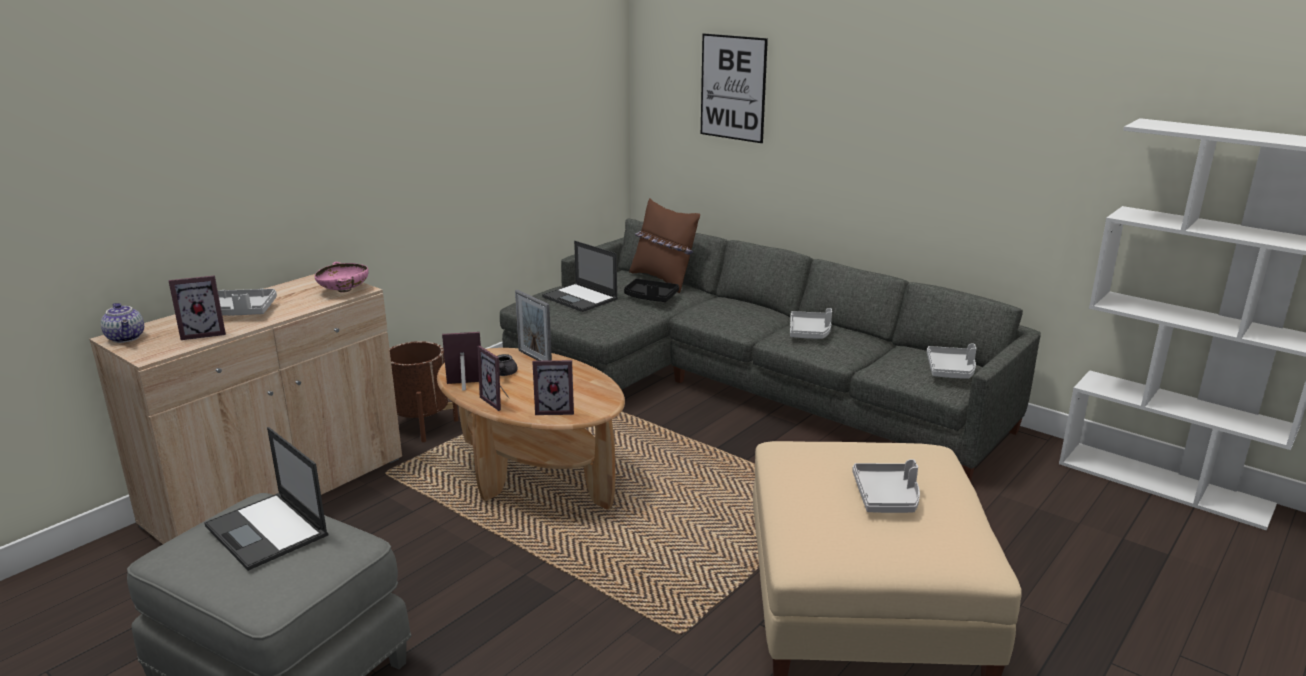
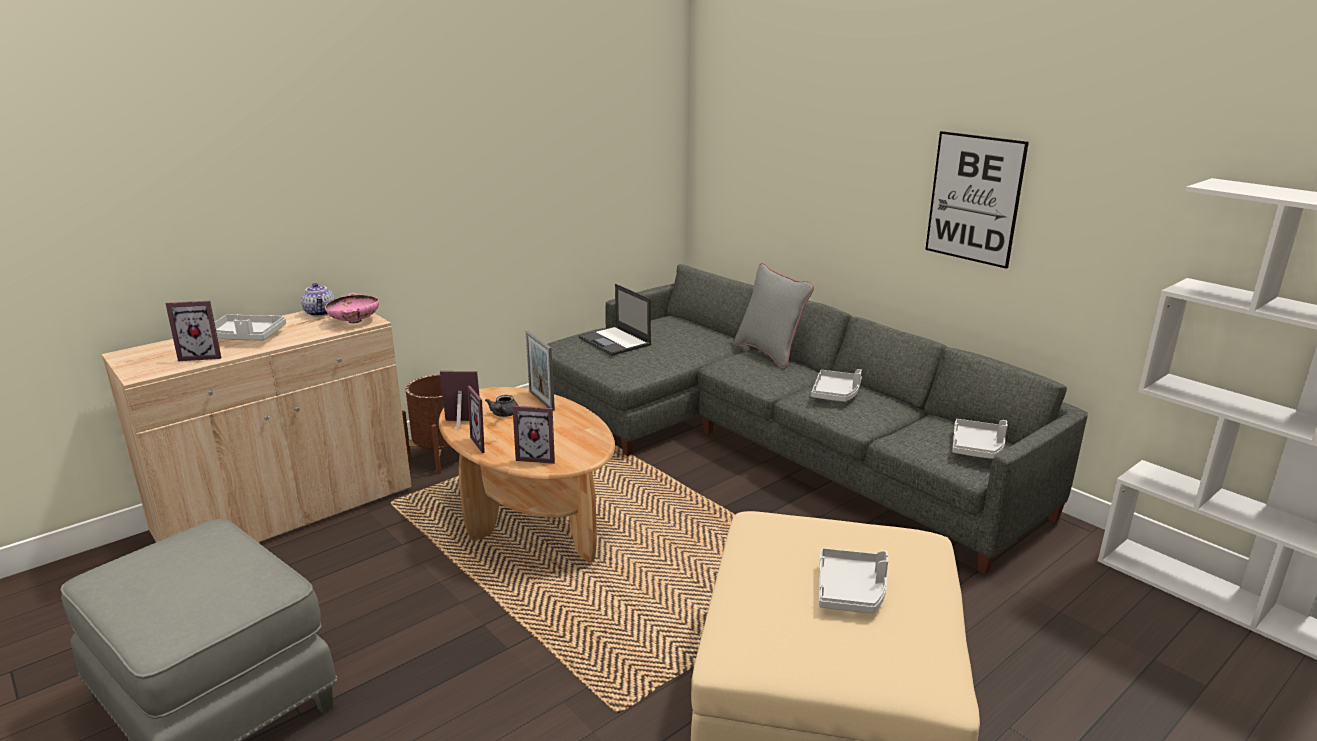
camera: 10 degrees right, 0 degrees up
teapot [101,303,144,343] -> teapot moved to [301,283,335,317]
laptop [204,427,328,571] -> none
black tray [624,279,679,302] -> none
brown pillow [629,198,700,293] -> none
picture [701,34,768,143] -> picture moved to [925,131,1029,269]
none -> grey pillow [735,263,814,369]

